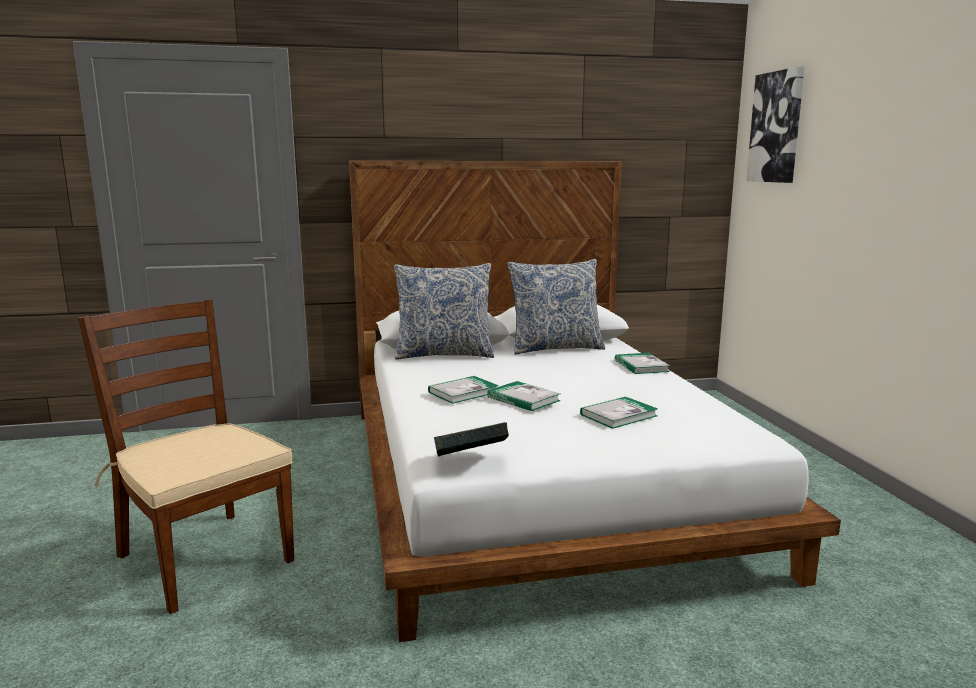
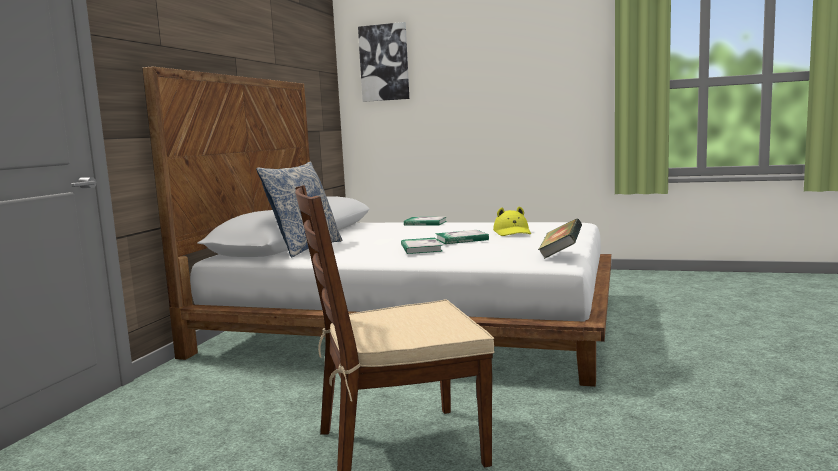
camera: 60 degrees left, 5 degrees down
pillow [507,259,605,355] -> none
book [580,397,658,429] -> yellow hat [493,206,531,236]

